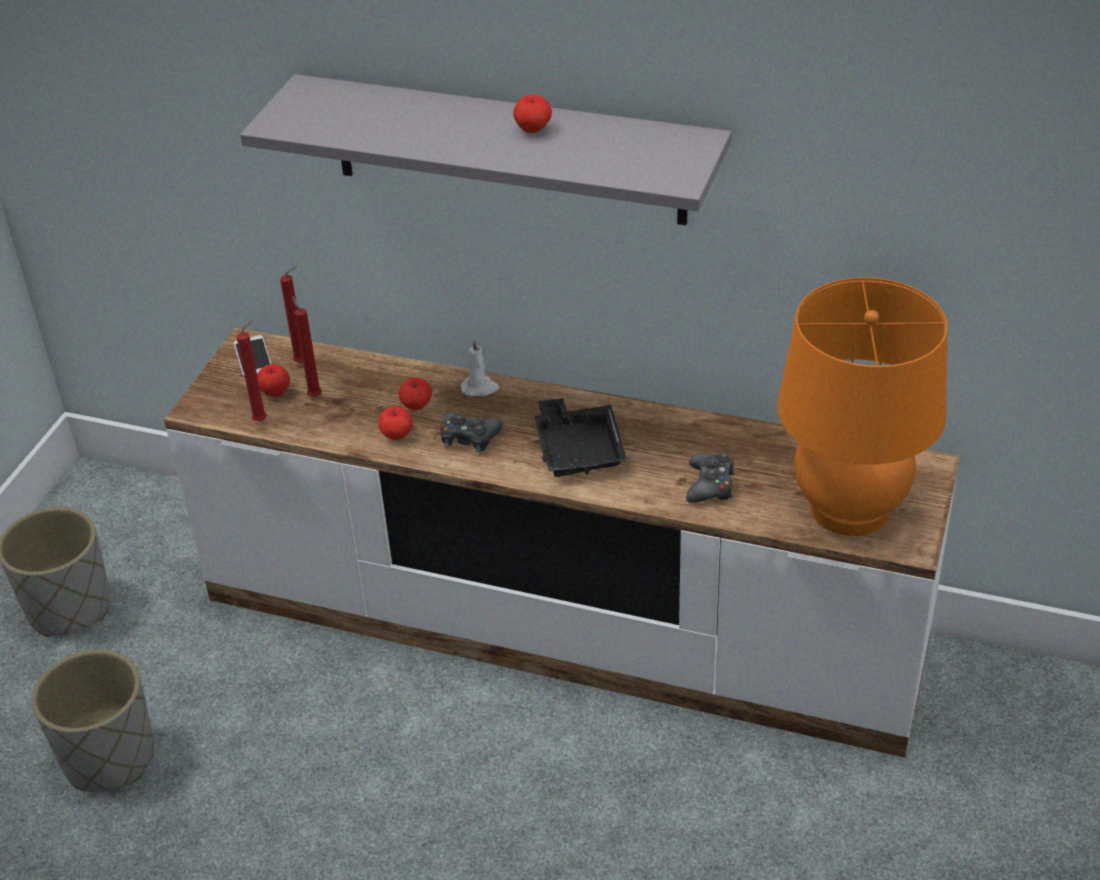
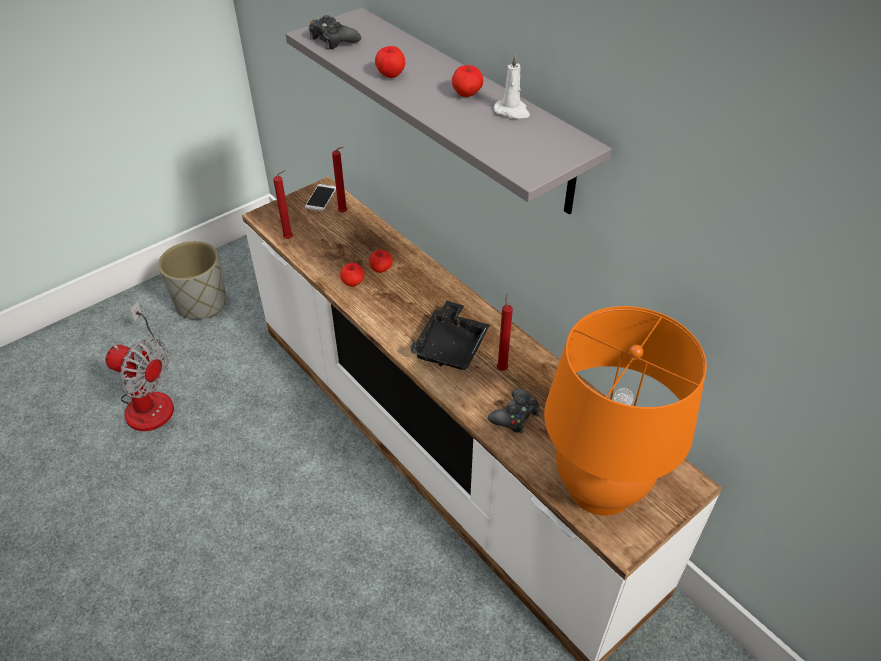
camera: 30 degrees right, 5 degrees up
grey planter [32,649,154,792] -> fan [105,301,174,431]
apple [257,364,290,397] -> apple moved to [375,46,405,78]
red candle [292,296,322,397] -> red candle moved to [497,293,513,371]
black game controller [440,412,503,453] -> black game controller moved to [309,15,361,49]
white candle [461,338,500,396] -> white candle moved to [494,53,530,118]

